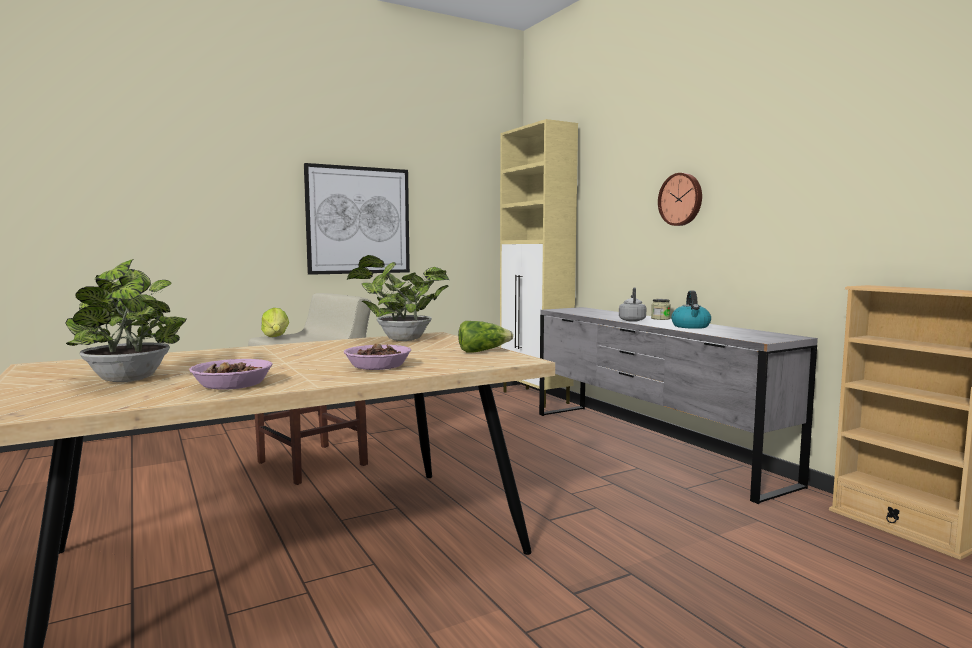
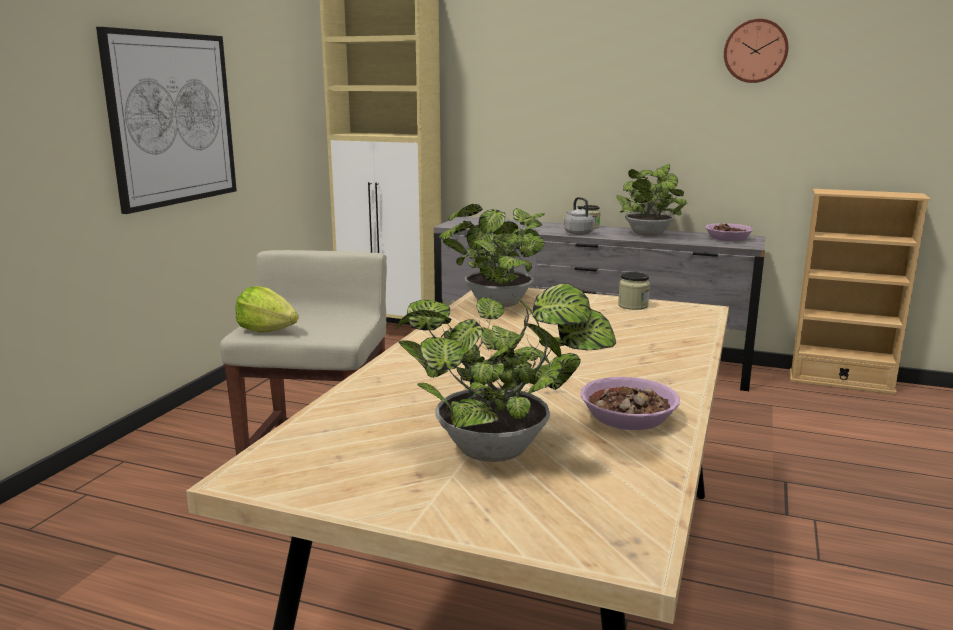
camera: 40 degrees left, 10 degrees up
bowl [344,344,411,370] -> bowl moved to [705,223,753,241]
lettuce [458,321,513,353] -> jar [618,272,650,310]
wall clock [658,173,702,226] -> wall clock moved to [724,19,789,83]
kettle [671,291,711,329] -> potted plant [617,164,689,237]

